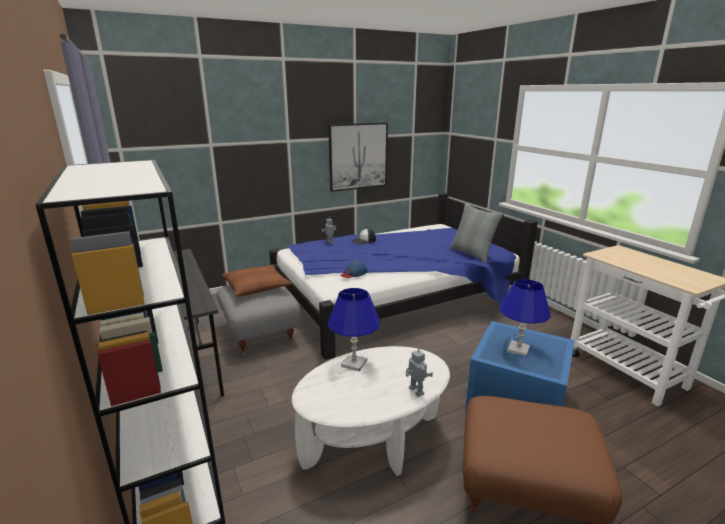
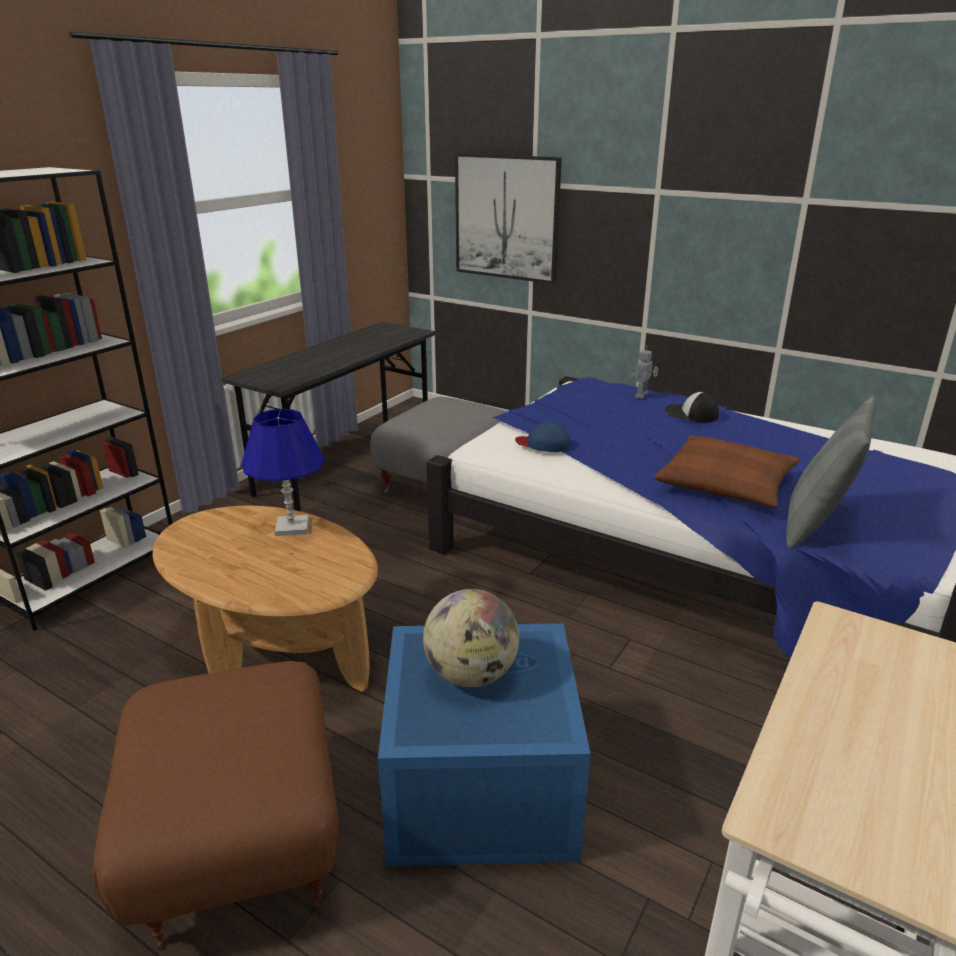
camera: 60 degrees right, 5 degrees up
brown pillow [222,265,292,297] -> brown pillow moved to [655,435,800,508]
white coffee table [292,346,450,476] -> brown coffee table [153,506,378,692]
picture [328,122,388,192] -> picture moved to [455,153,562,284]
toy robot [406,347,433,397] -> none
blue table lamp [500,279,551,357] -> globe [423,589,519,687]

